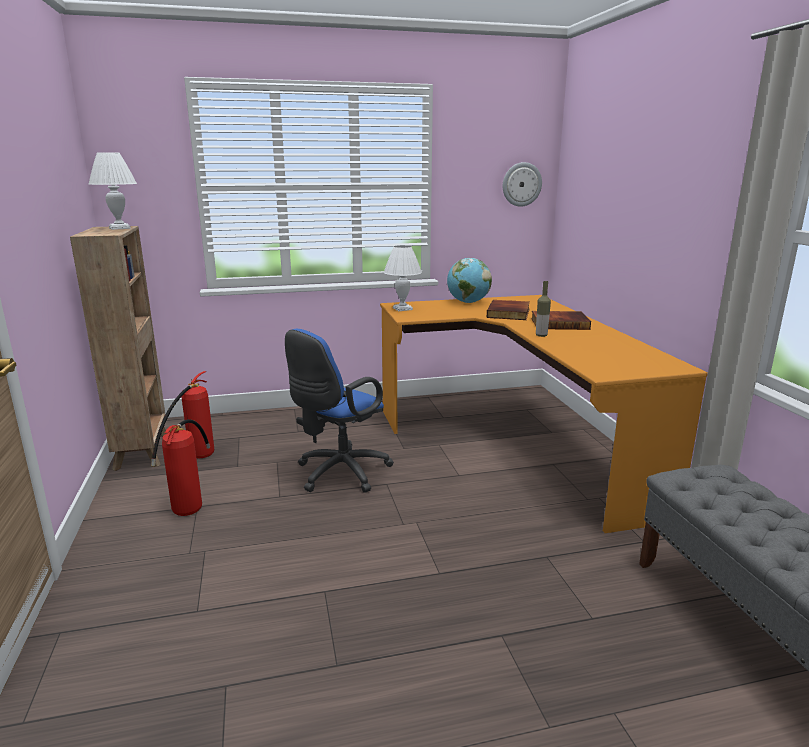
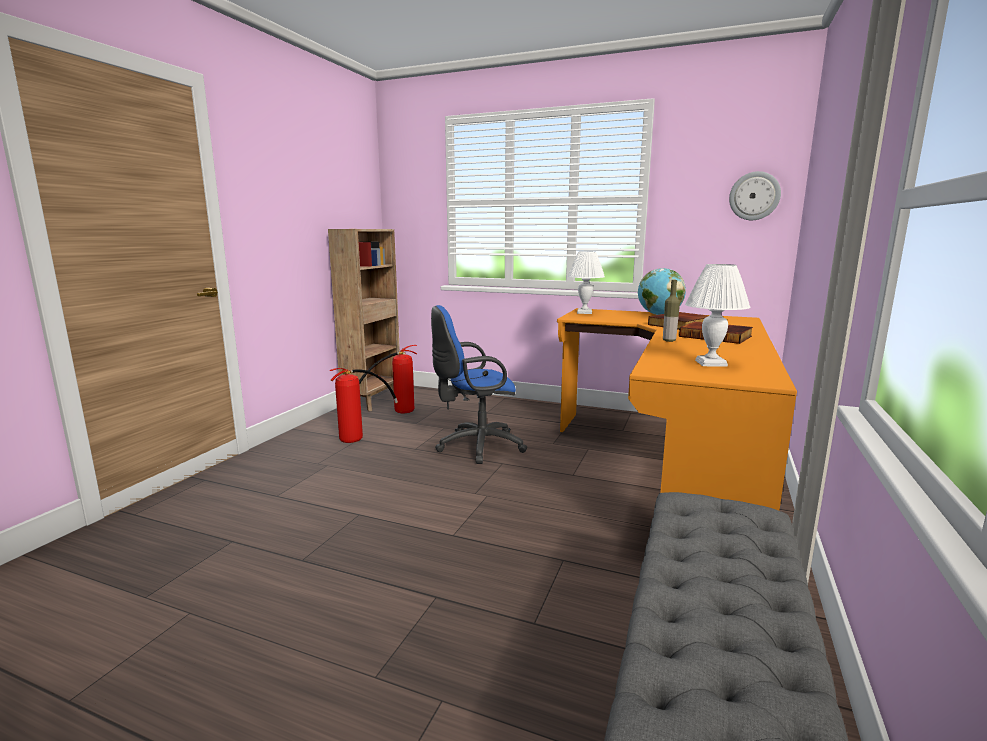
camera: 35 degrees right, 5 degrees down
white table lamp [89,152,137,230] -> white table lamp moved to [685,264,750,367]

